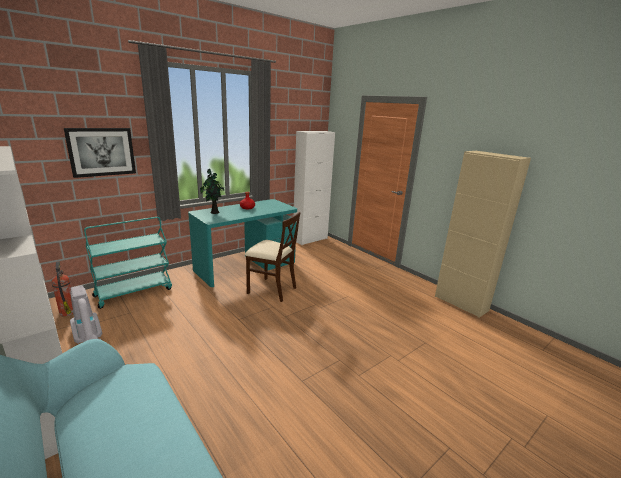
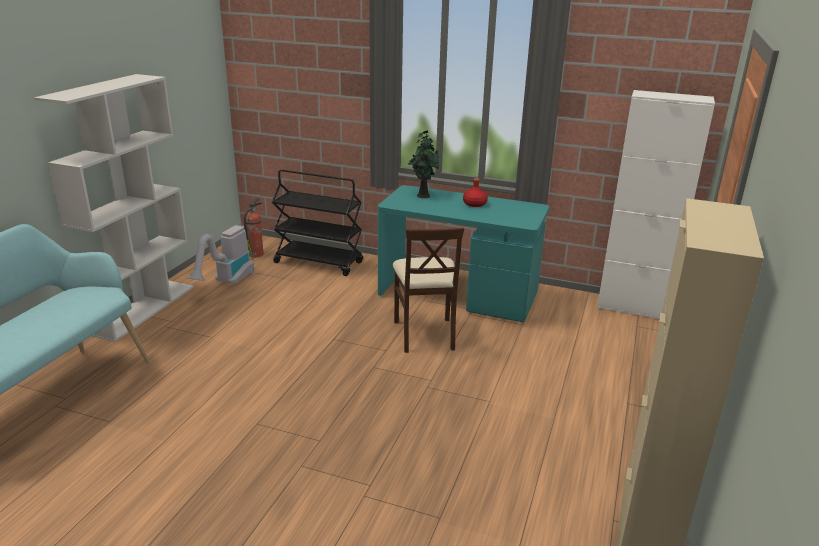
camera: 60 degrees right, 5 degrees up
picture [64,128,136,178] -> none
turquoise cart [84,217,172,309] -> black cart [272,170,363,276]

